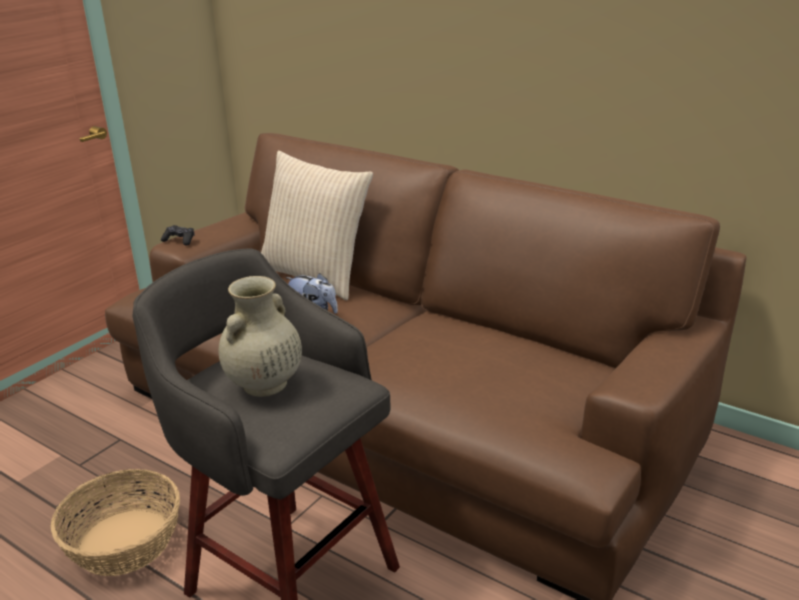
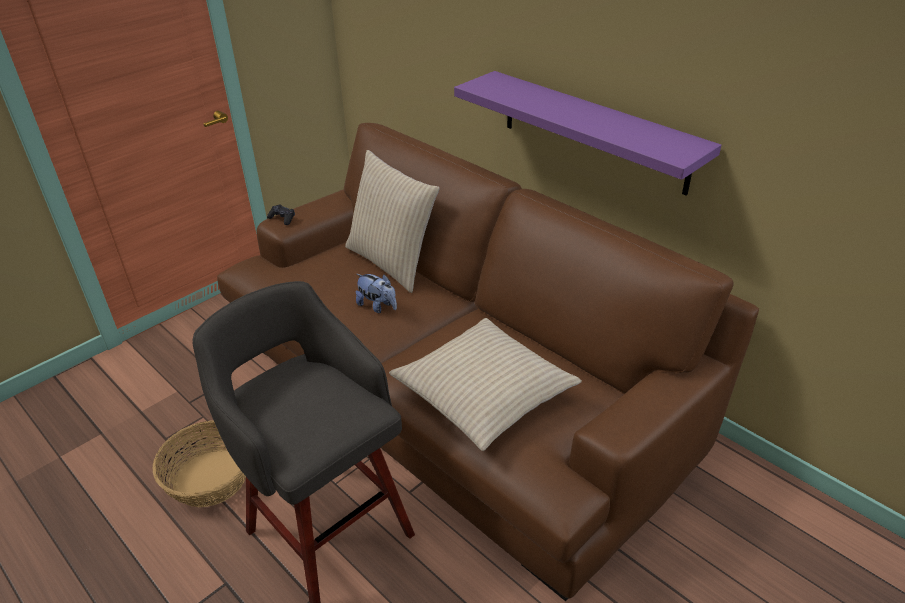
camera: 10 degrees right, 10 degrees up
beige vase [218,276,302,397] -> none
none -> beige pillow [389,318,582,451]
none -> purple shelf [454,71,721,196]

